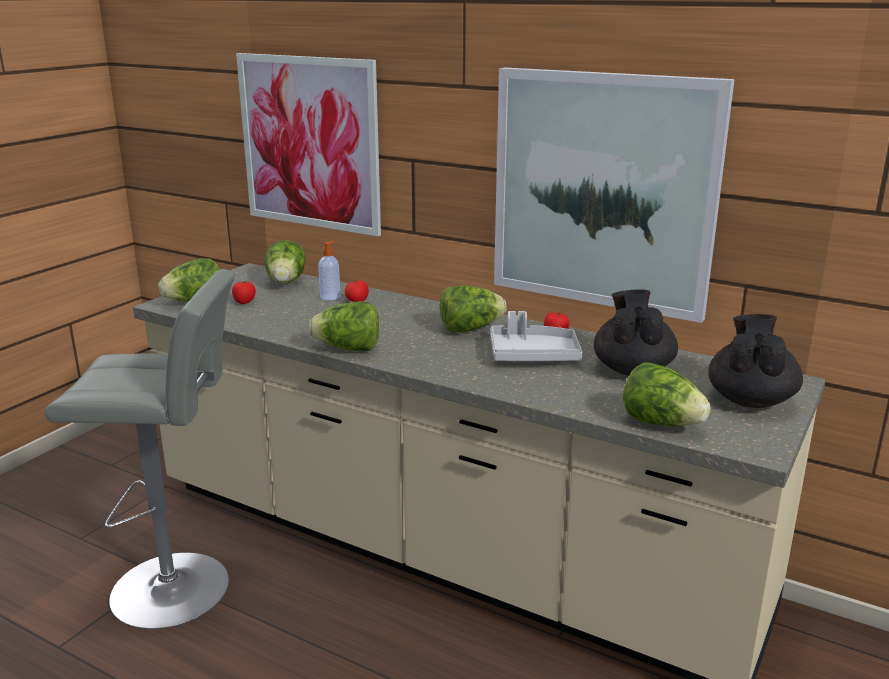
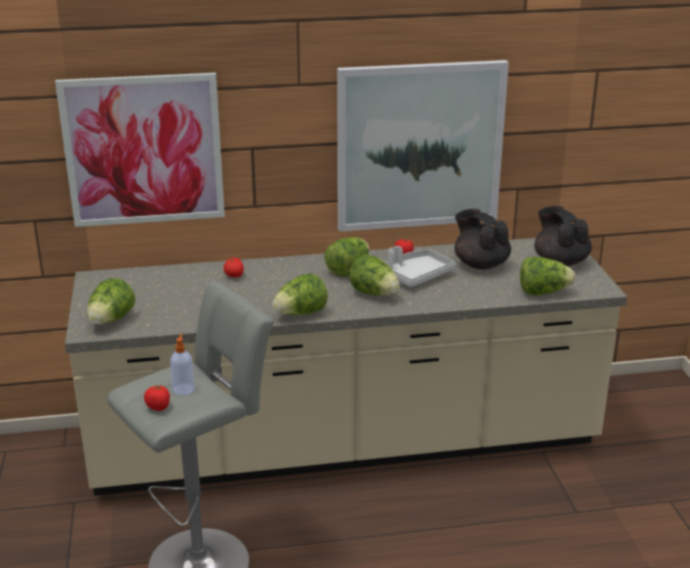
camera: 40 degrees left, 5 degrees up
tomato [232,281,256,304] -> tomato moved to [144,385,170,411]
lettuce [264,240,306,283] -> lettuce moved to [349,254,400,295]
soap dispenser [318,241,340,300] -> soap dispenser moved to [170,333,194,395]

